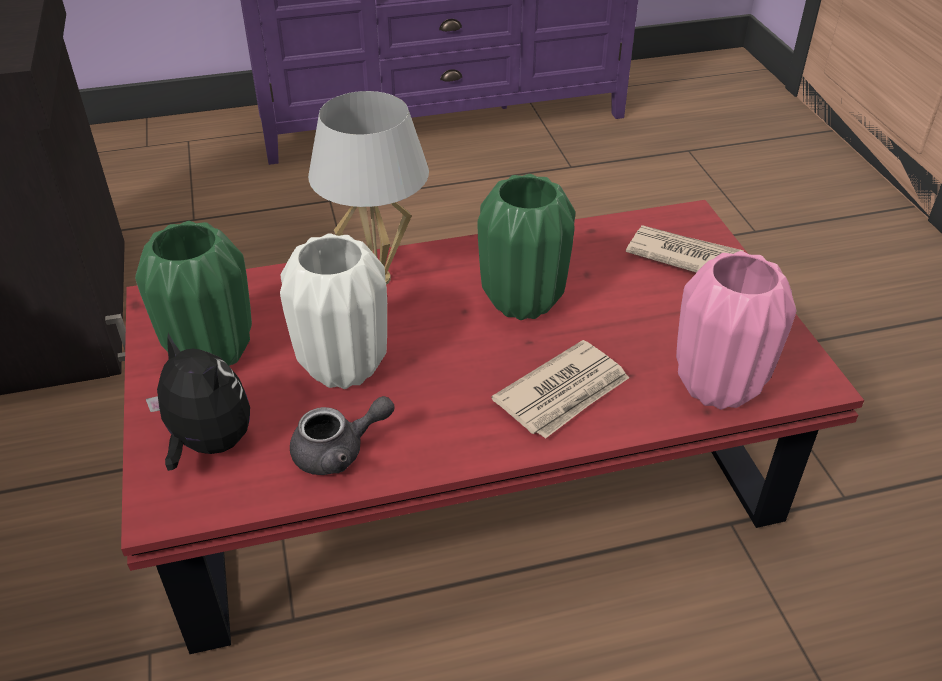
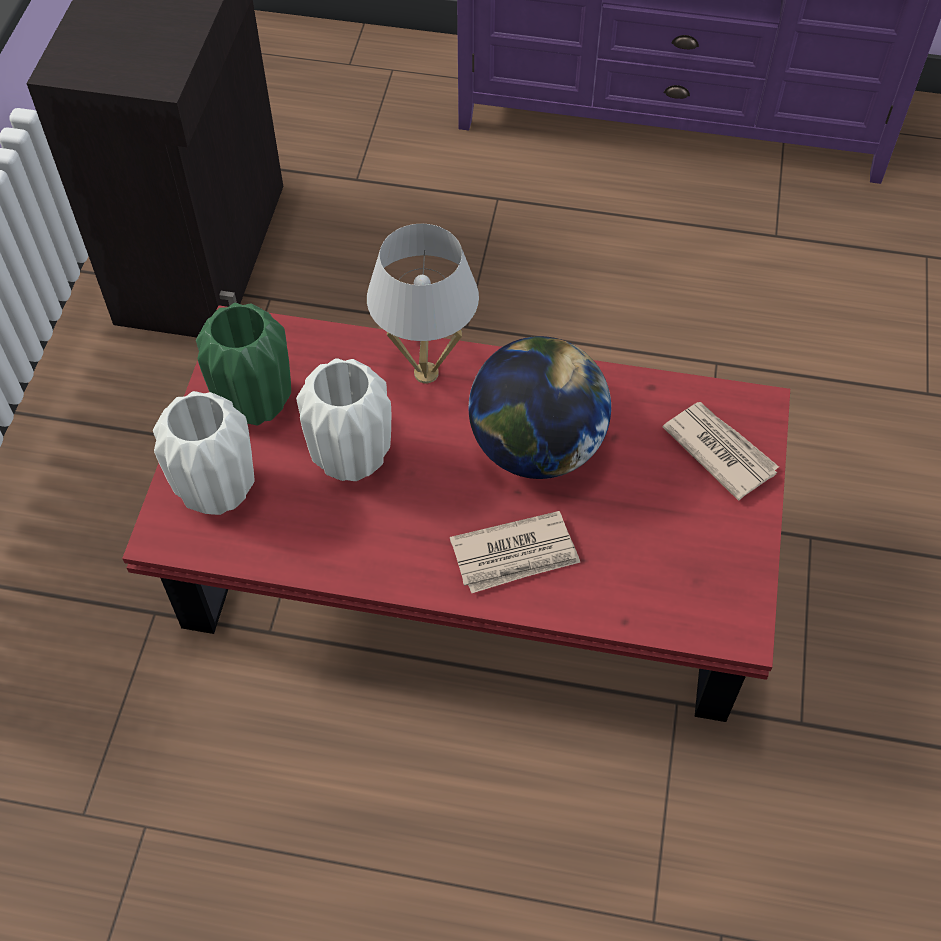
camera: 25 degrees right, 15 degrees up
plush toy [146,333,250,471] -> white vase [153,391,255,515]
grey teapot [290,396,394,475] -> none
green vase [478,174,575,320] -> globe [469,336,611,479]
pink vase [676,251,797,410] -> none

